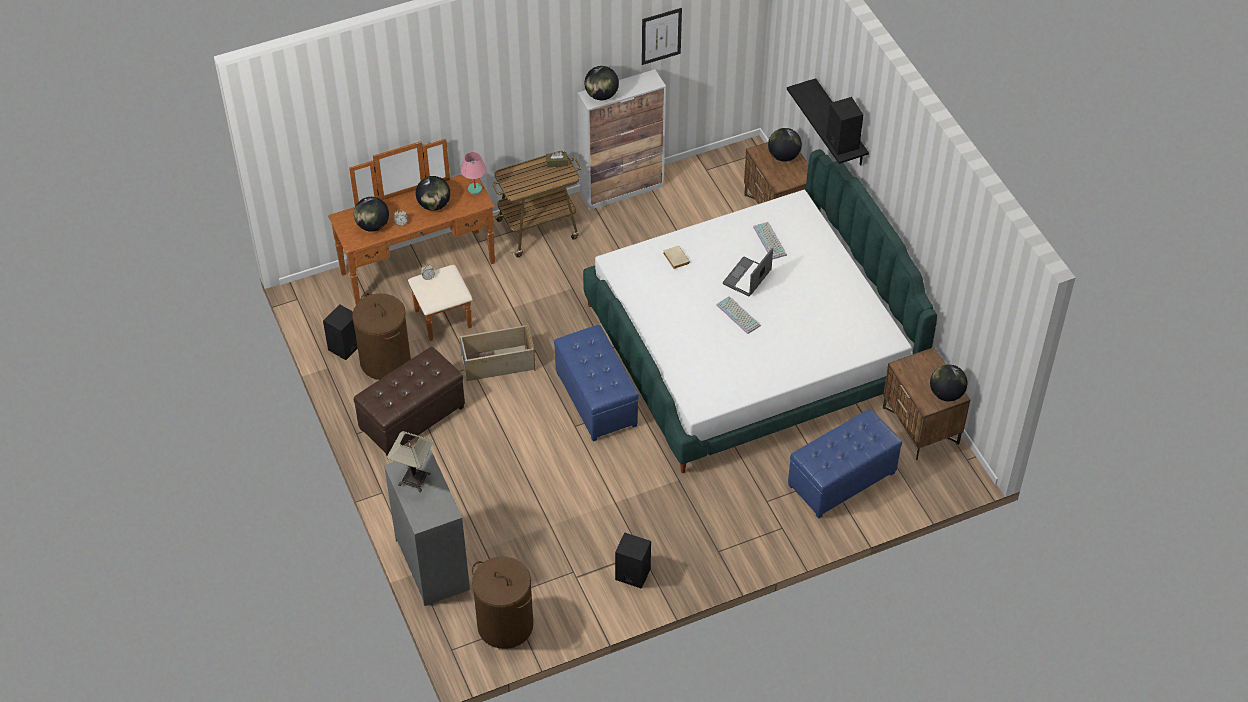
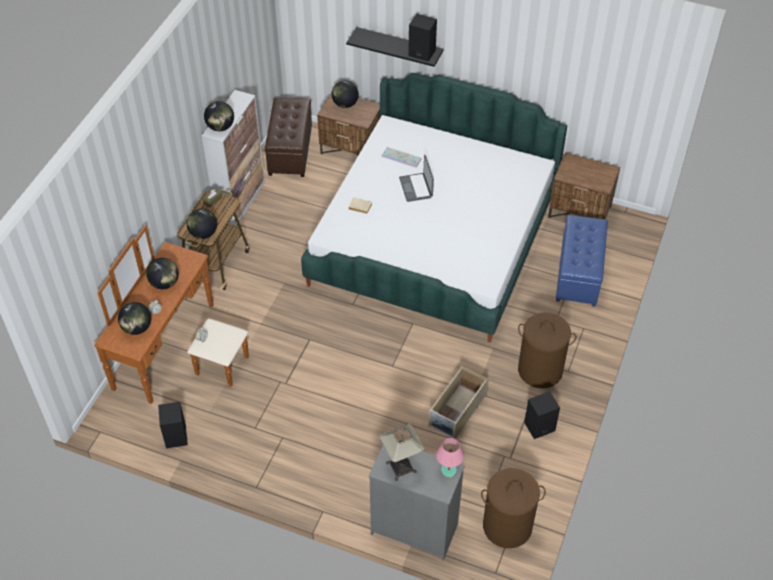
camera: 45 degrees left, 0 degrees up
brown laundry basket [352,293,411,380] -> brown laundry basket moved to [518,312,576,388]
brown ottoman [354,346,465,455] -> brown ottoman moved to [265,97,312,177]
beige storage box [459,323,536,381] -> beige storage box moved to [428,365,489,439]
pink table lamp [460,152,487,195] -> pink table lamp moved to [436,438,464,478]
blue ottoman [554,325,639,441] -> none
picture [642,8,682,65] -> none
keyboard [716,296,761,334] -> none
globe [930,364,967,401] -> globe moved to [187,209,217,239]

